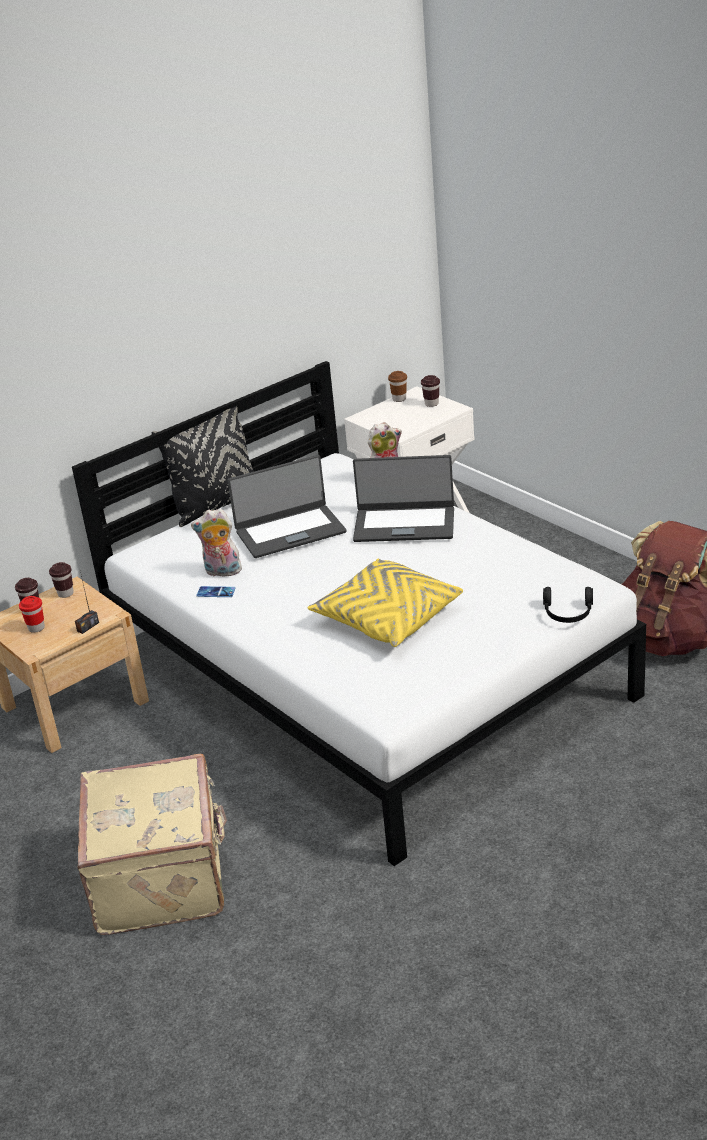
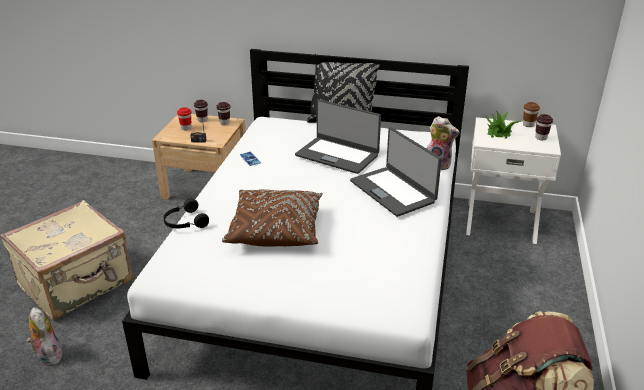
camera: 50 degrees right, 0 degrees up
plush toy [191,508,242,577] -> plush toy moved to [27,307,63,366]
yellow pillow [307,559,463,647] -> brown pillow [222,190,323,246]
black headphones [543,587,593,623] -> black headphones moved to [163,199,209,228]
none -> potted plant [485,110,521,139]

